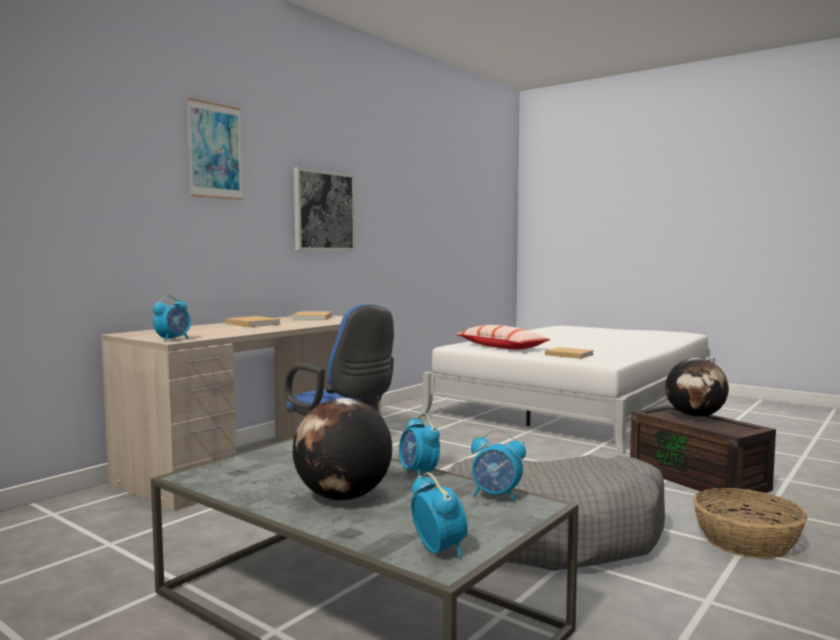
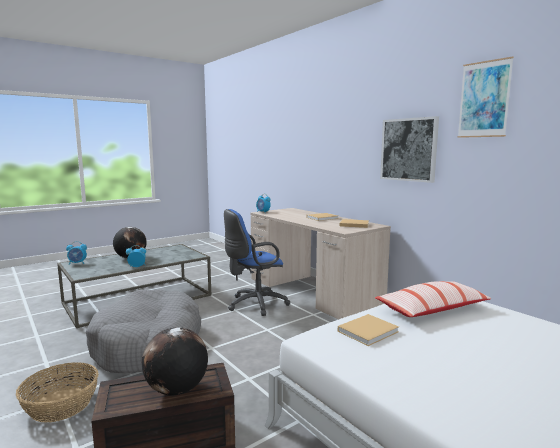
camera: 105 degrees right, 5 degrees up
picture [187,98,243,200] -> picture moved to [457,56,514,138]
alarm clock [471,429,526,501] -> none

